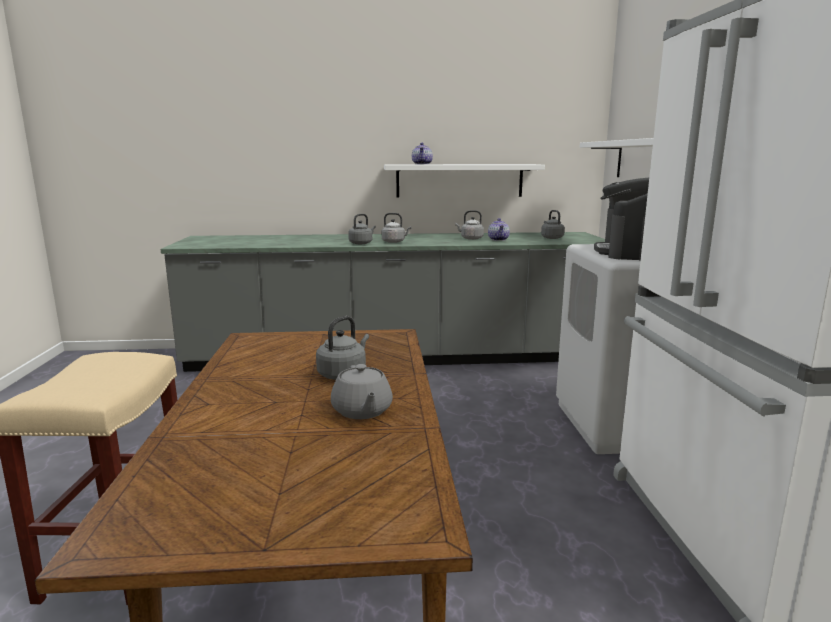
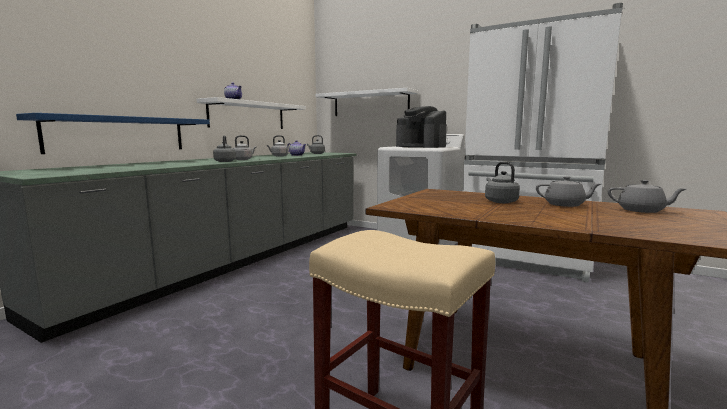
camera: 55 degrees left, 5 degrees down
none -> blue shelf [16,113,210,154]
none -> grey teapot [608,180,686,213]

